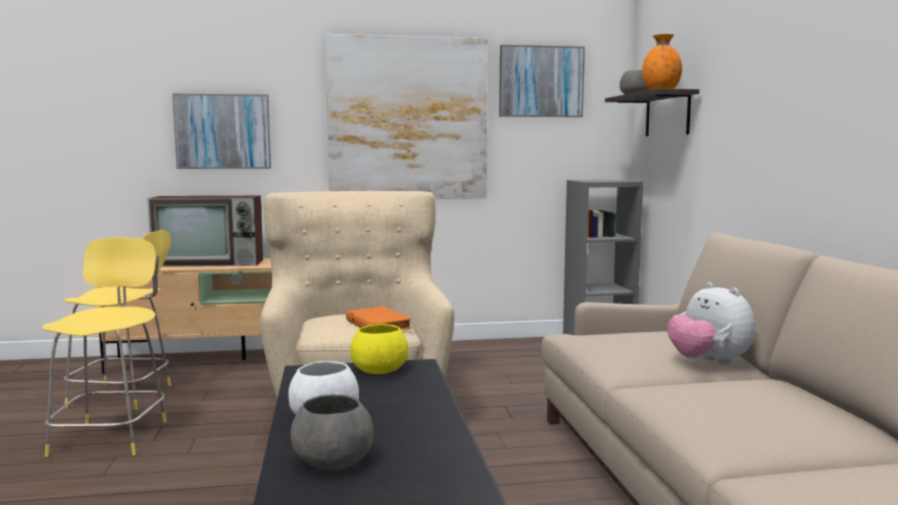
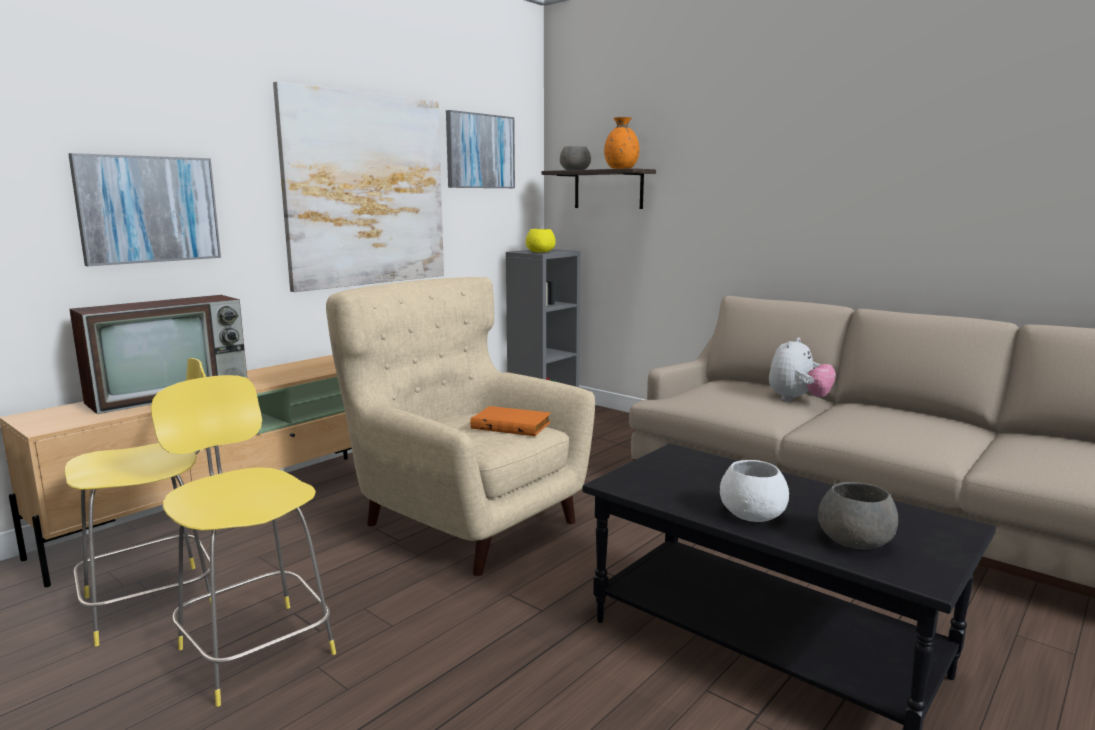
camera: 40 degrees left, 5 degrees up
yellow bowl [350,324,408,374] -> yellow bowl moved to [526,229,556,253]
plush toy [667,282,755,365] -> plush toy turned 75 degrees counterclockwise [769,337,836,402]

